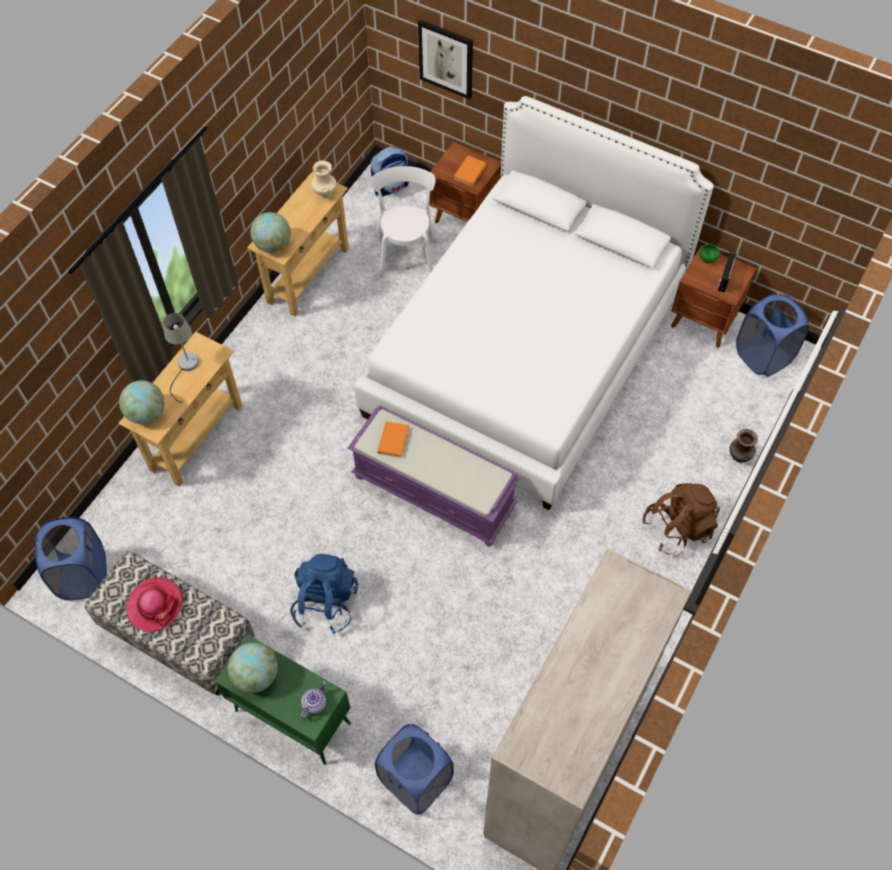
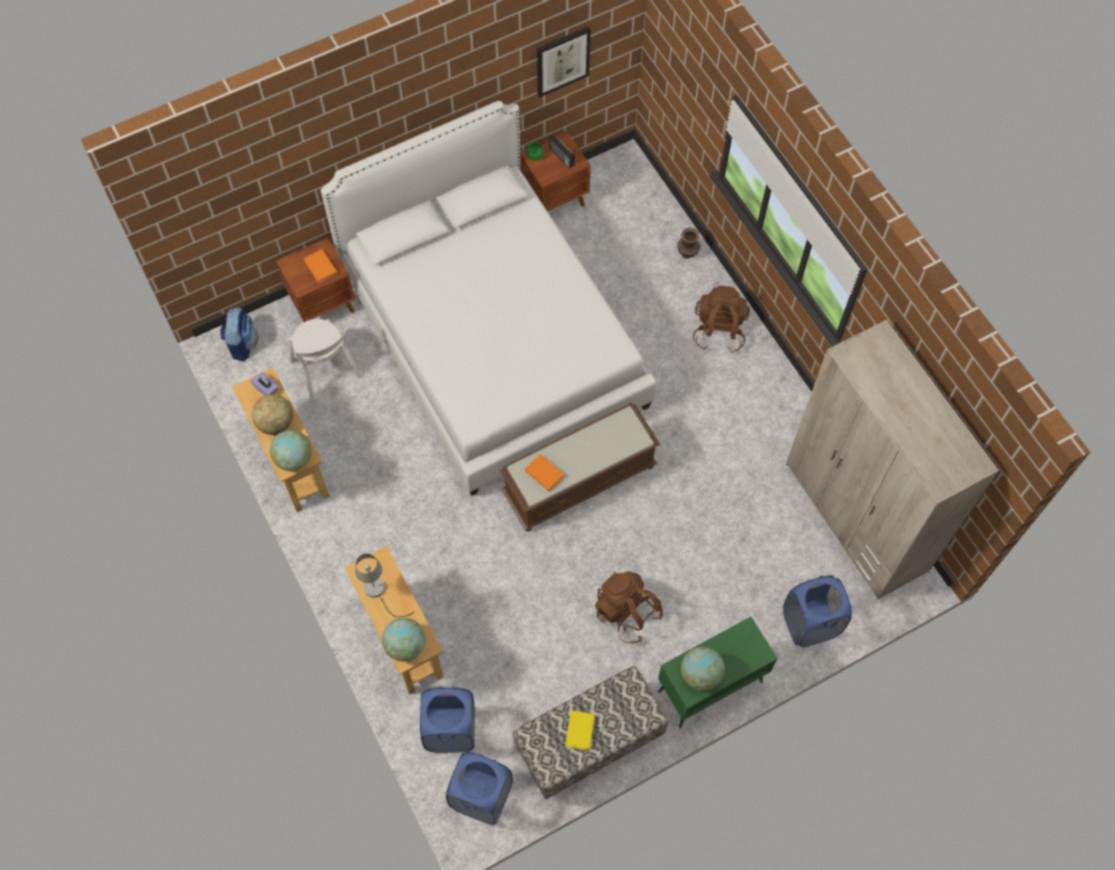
camera: 60 degrees left, 5 degrees up
hat [126,577,183,632] -> yellow book [565,710,595,750]
blue backpack [290,554,358,634] -> brown backpack [595,571,663,644]
teapot [300,681,326,719] -> none
beige vase [312,160,336,199] -> purple tissue box [251,372,279,395]
purple bench [348,406,520,546] -> brown bench [500,402,660,531]
white chair [372,166,436,277] -> white chair turned 150 degrees counterclockwise [288,319,362,402]
picture [418,20,473,99] -> picture moved to [537,26,591,97]
blue laundry basket [736,293,809,377] -> blue laundry basket moved to [420,687,475,753]
none -> globe [252,394,293,435]

